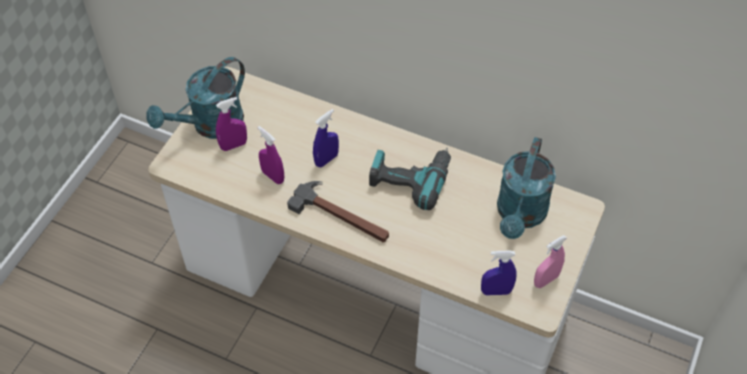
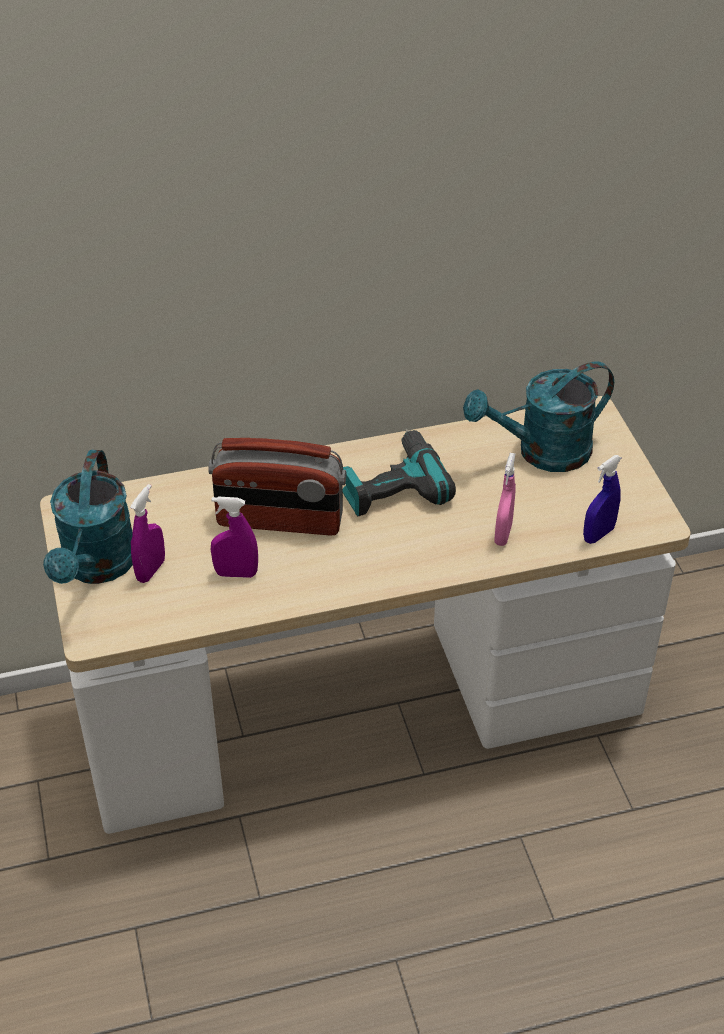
camera: 40 degrees left, 10 degrees down
hammer [287,181,389,242] -> none
blue spray bottle [313,109,339,167] -> radio [208,438,346,536]
turquoise watering can [497,137,556,239] -> turquoise watering can turned 90 degrees clockwise [463,361,614,472]
pink spray bottle [534,235,566,288] -> pink spray bottle moved to [494,453,516,546]

